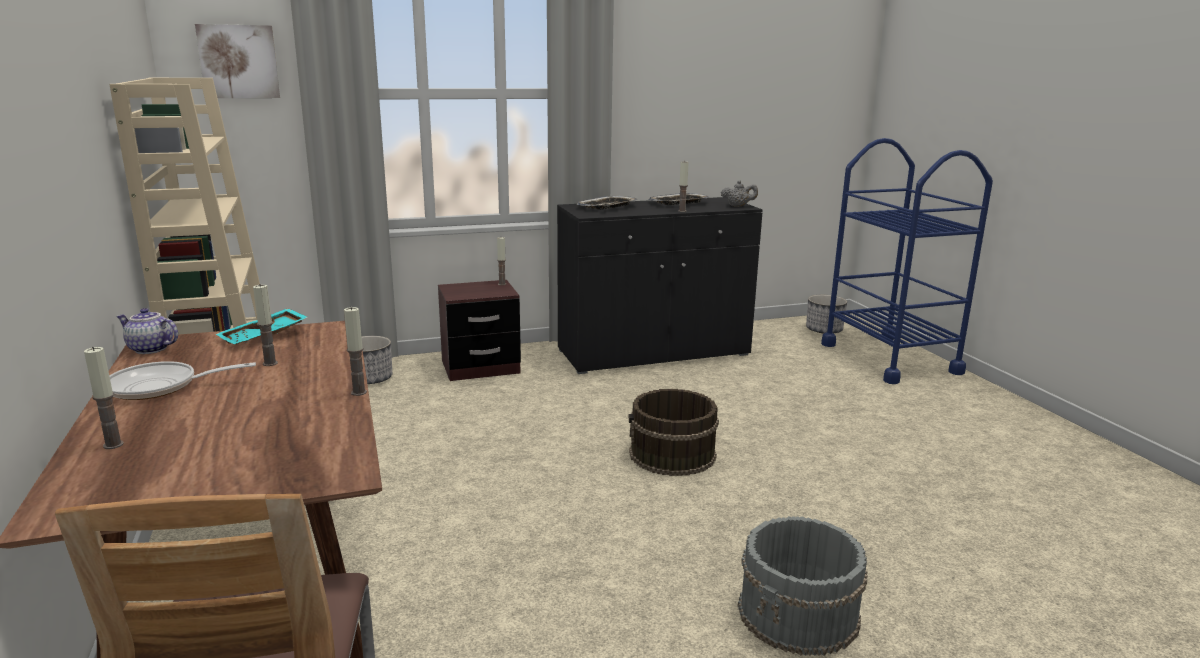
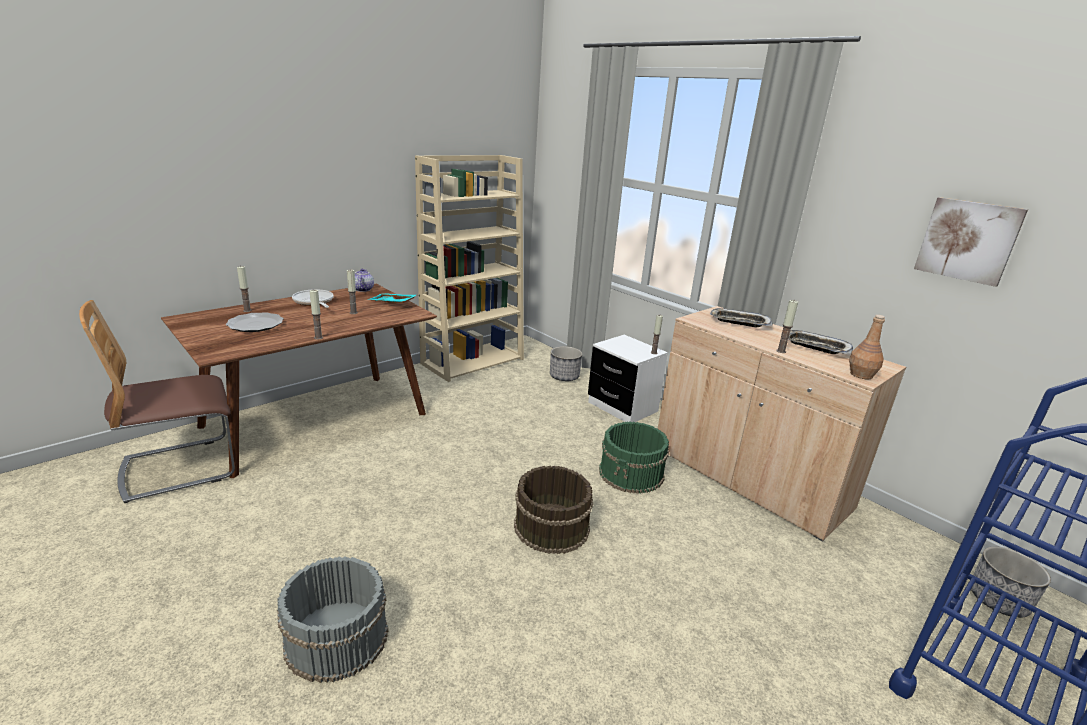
camera: 65 degrees right, 5 degrees up
picture [195,24,280,98] -> picture moved to [914,197,1028,287]
brown nightstand [438,280,521,381] -> white nightstand [588,335,668,422]
black cabinet [557,197,763,374] -> beige cabinet [658,306,906,542]
grey teapot [721,180,758,207] -> brown bottle [849,315,885,379]
none -> plate [226,312,284,332]
none -> green bucket [599,421,669,494]

